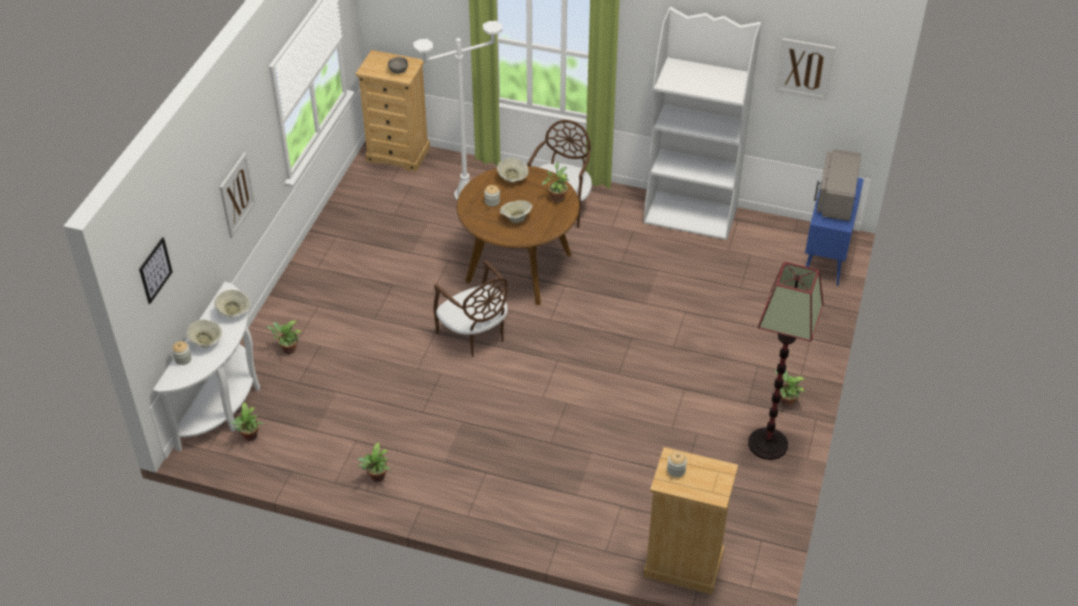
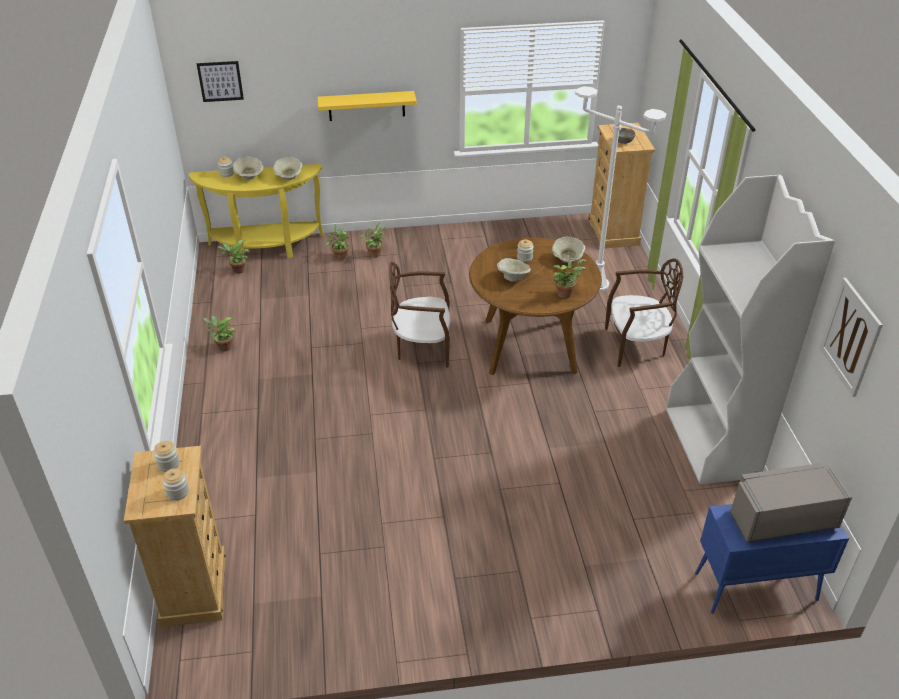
camera: 65 degrees right, 5 degrees down
white console table [153,282,260,451] -> yellow console table [189,164,324,258]
picture [220,152,256,238] -> yellow shelf [318,91,417,121]
brown chair [433,260,508,357] -> brown chair turned 60 degrees clockwise [389,262,450,368]
floor lamp [748,262,824,460] -> none
potted plant [775,369,806,407] -> potted plant moved to [359,221,385,258]
none -> jar [162,468,189,501]

